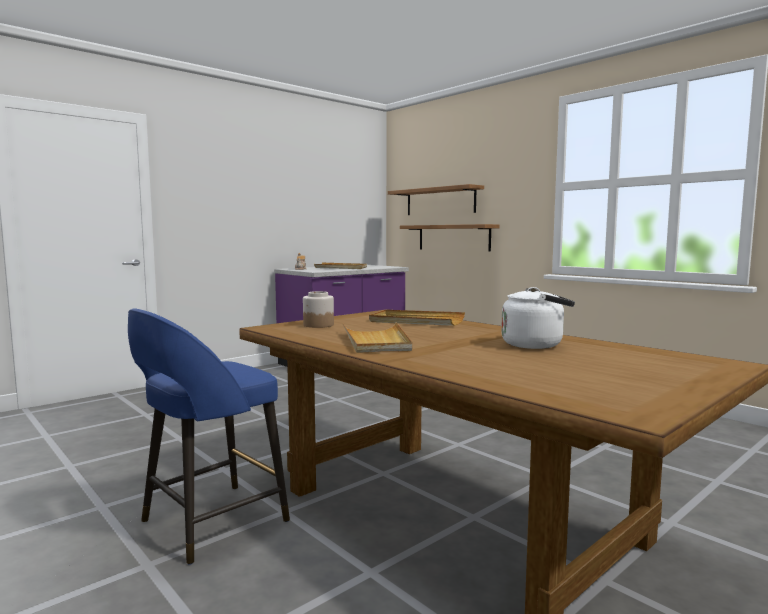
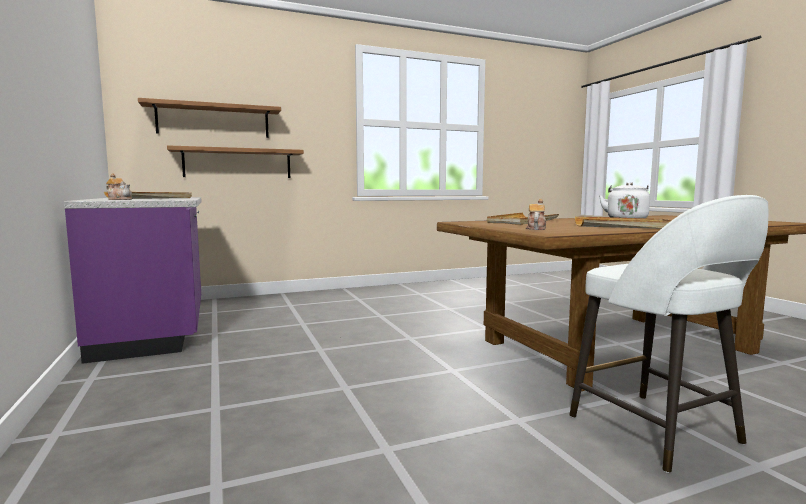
camera: 70 degrees left, 0 degrees up
blue stool [128,309,290,565] -> white stool [570,195,768,473]
jar [303,291,334,328] -> teapot [526,199,546,230]

